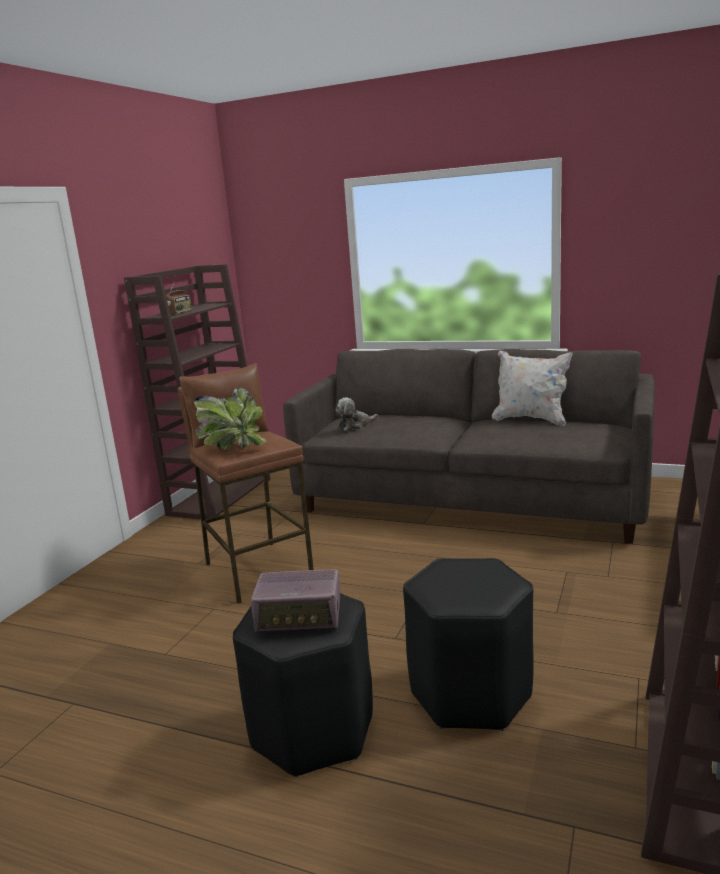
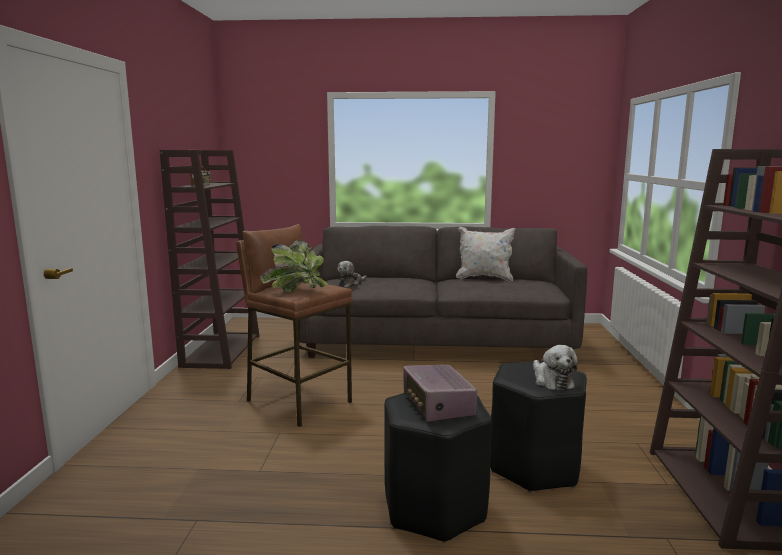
camera: 20 degrees left, 5 degrees down
radio [251,569,340,632] -> radio turned 90 degrees clockwise [403,365,477,421]
none -> plush toy [533,345,578,391]

